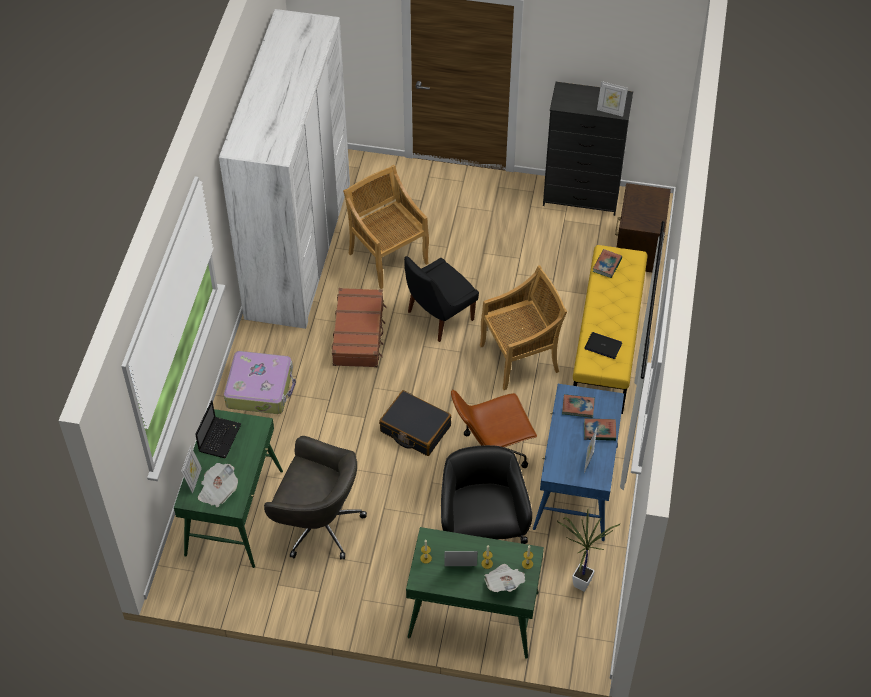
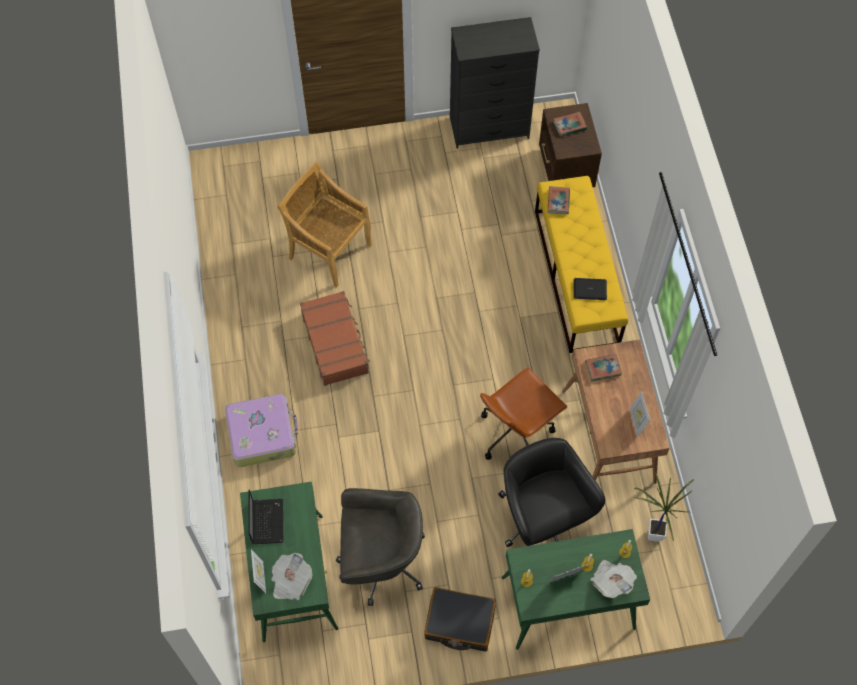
camera: 20 degrees left, 10 degrees up
white wardrobe [219,9,350,329] -> none
black suitcase [379,390,451,456] -> black suitcase moved to [424,587,496,652]
black chair [404,256,479,342] -> none
beige chair [480,265,568,390] -> none
blue desk [533,384,624,541] -> brown desk [562,339,670,484]
book [584,418,616,441] -> book moved to [553,112,587,137]
picture frame [597,81,628,117] -> none

